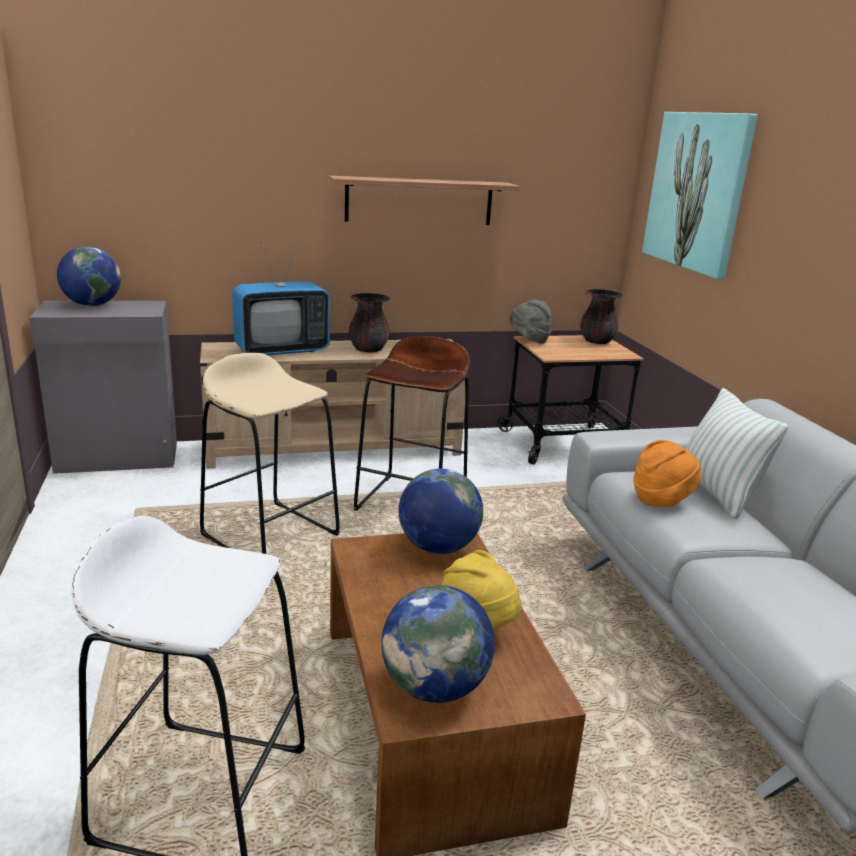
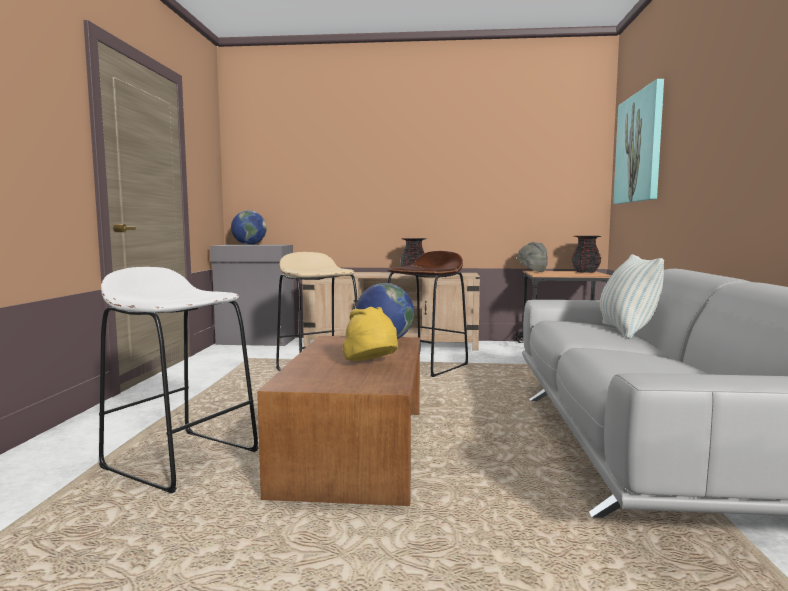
camera: 20 degrees right, 15 degrees down
television [232,241,330,355] -> none
shelf [329,176,520,225] -> none
globe [381,585,495,703] -> none
orange hat [633,440,701,506] -> none

